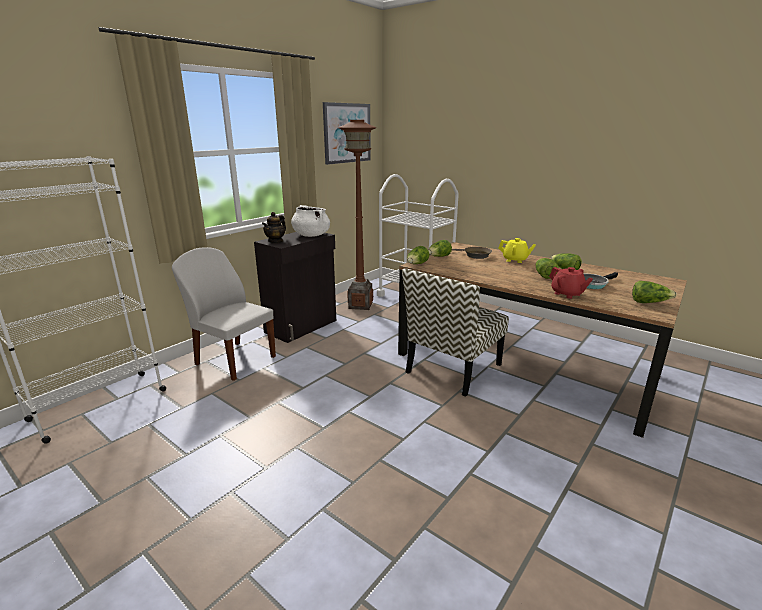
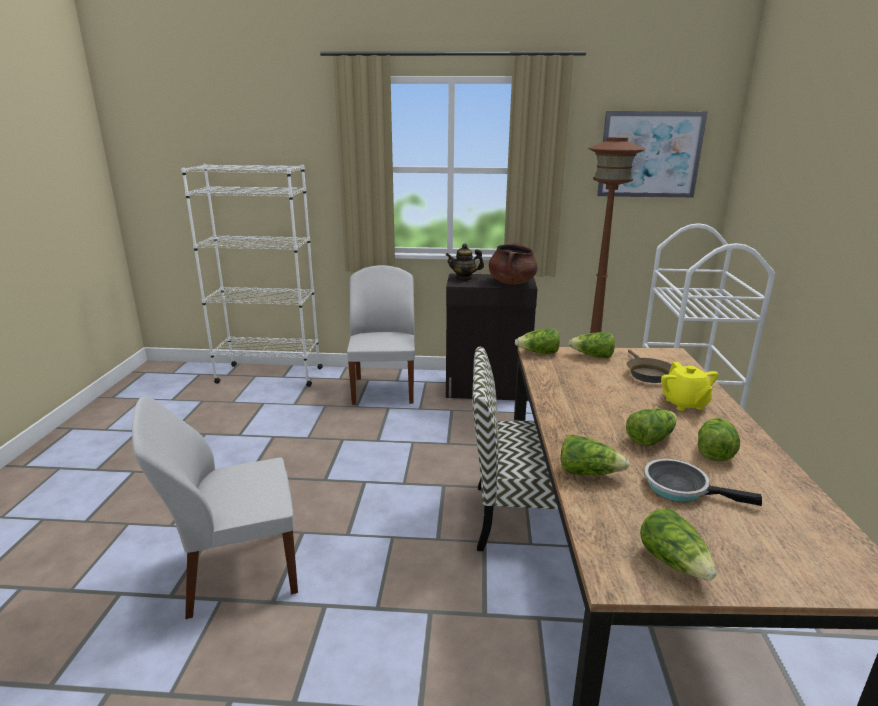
camera: 55 degrees right, 0 degrees up
white cooking pot [291,205,330,237] -> brown cooking pot [489,243,537,284]
red teapot [549,267,593,299] -> lettuce [561,434,630,475]
none -> white chair [132,397,298,619]

